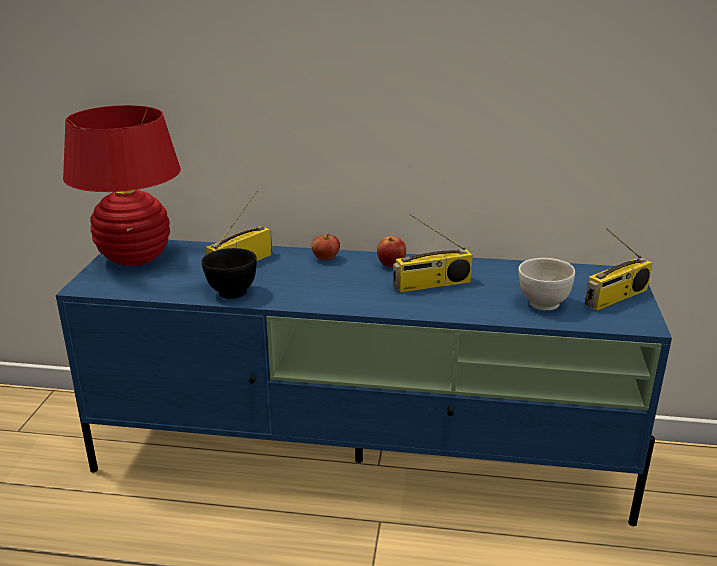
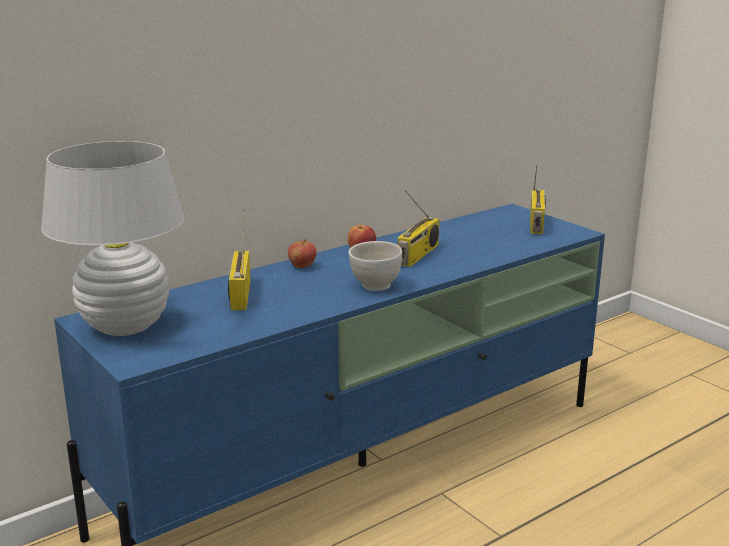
camera: 45 degrees left, 5 degrees down
red table lamp [63,105,181,266] -> white table lamp [41,141,184,336]
black bowl [202,248,257,299] -> none
white bowl [518,258,575,310] -> white bowl moved to [349,241,402,291]

